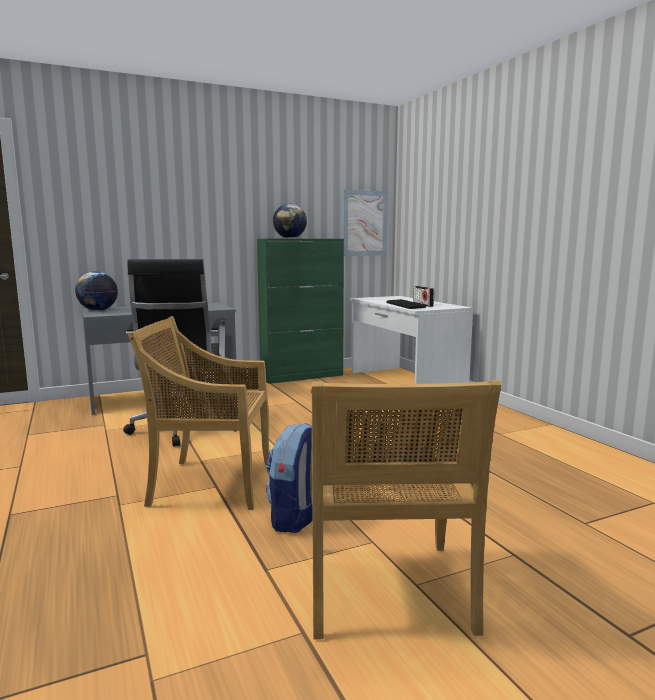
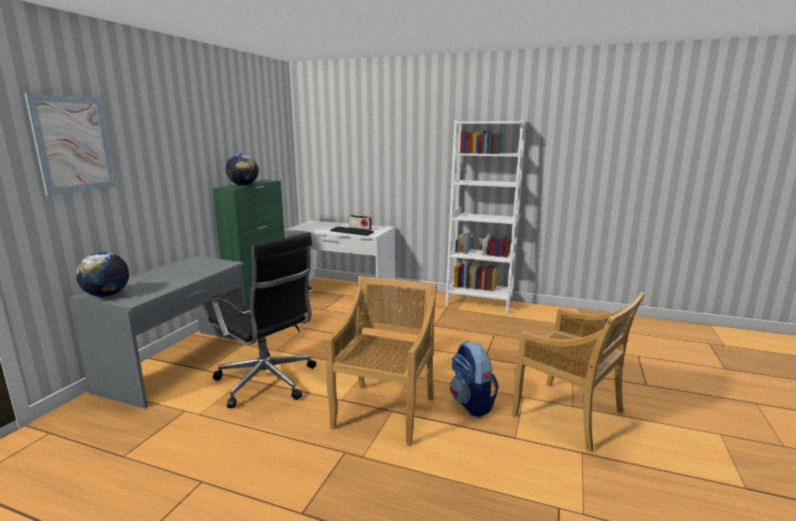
camera: 45 degrees left, 5 degrees up
beige chair [128,316,269,510] -> beige chair turned 150 degrees clockwise [326,276,437,446]
picture [343,190,388,256] -> picture moved to [24,93,116,196]
none -> white bookcase [445,119,526,314]

